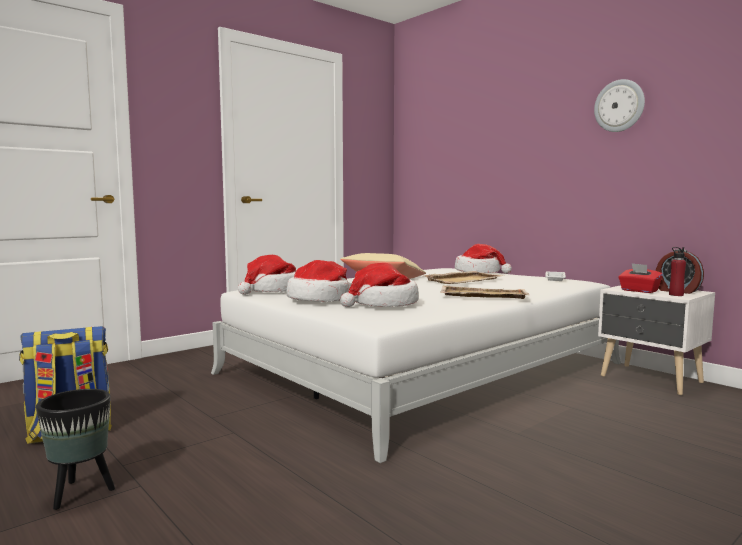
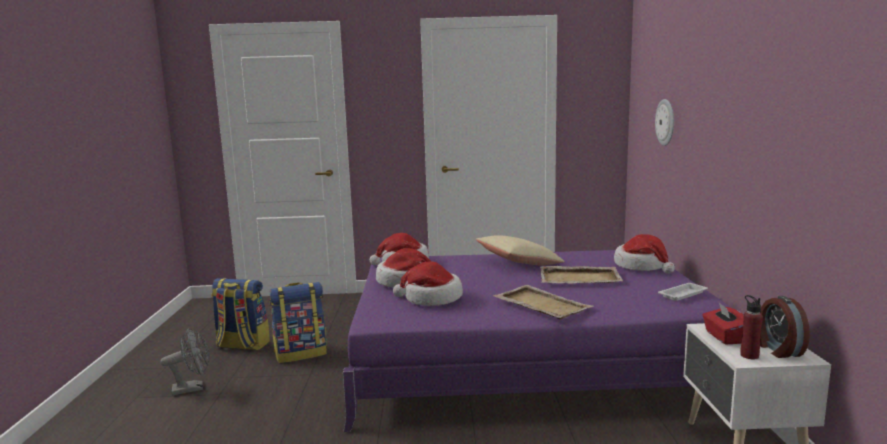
camera: 40 degrees right, 5 degrees up
black planter [36,389,115,510] -> grey fan [160,328,210,395]
white bed [211,268,621,463] -> purple bed [343,250,732,432]
wall clock [594,79,645,132] -> wall clock moved to [655,99,674,146]
none -> backpack [269,282,327,363]

